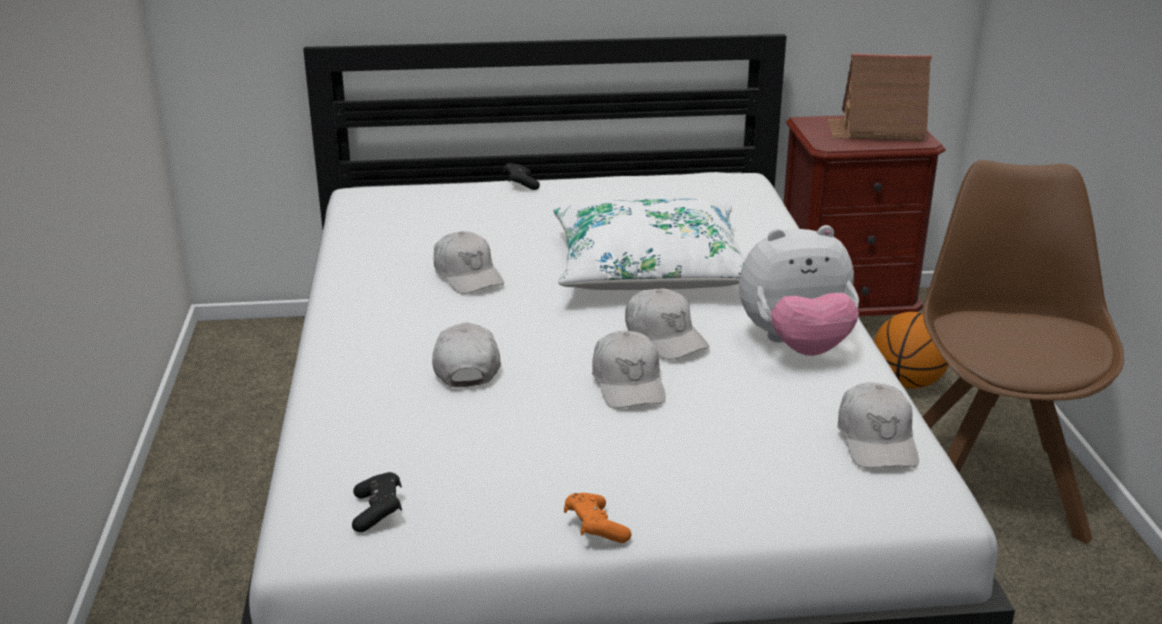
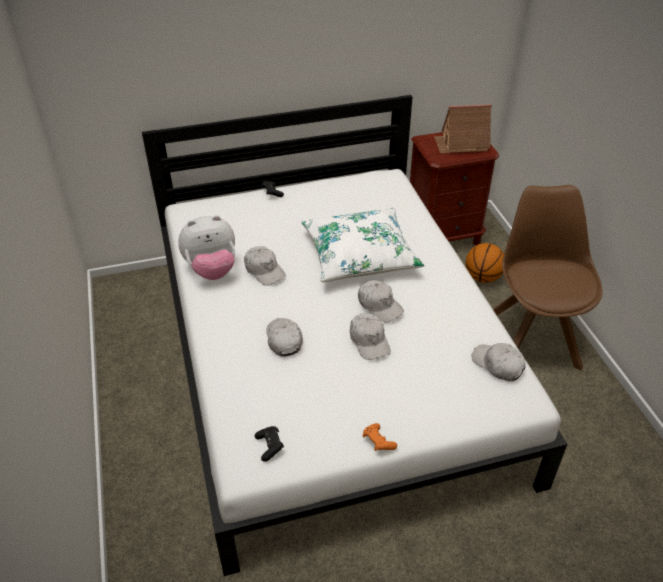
camera: 10 degrees left, 15 degrees up
plush toy [739,225,859,356] -> plush toy moved to [178,215,235,280]
white cap [837,382,919,468] -> white cap turned 150 degrees clockwise [471,343,526,382]

